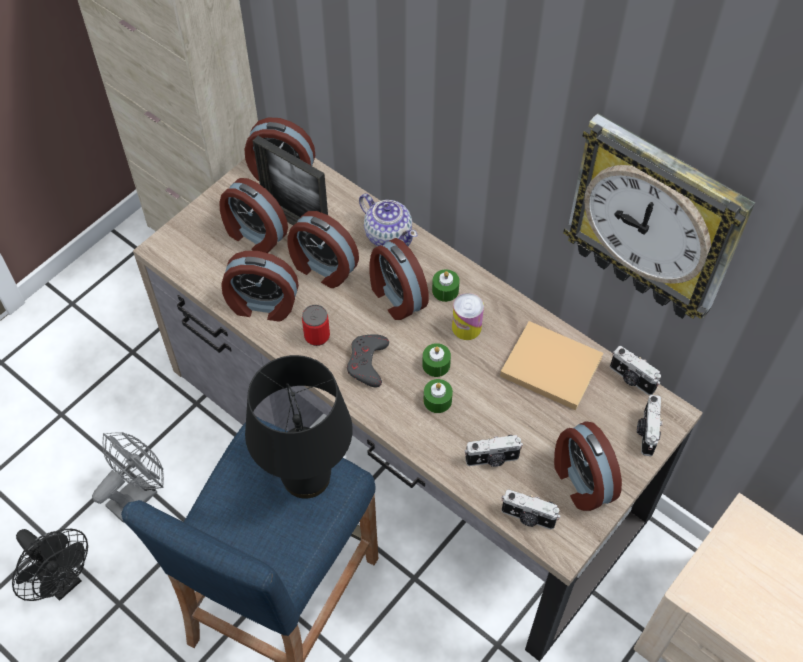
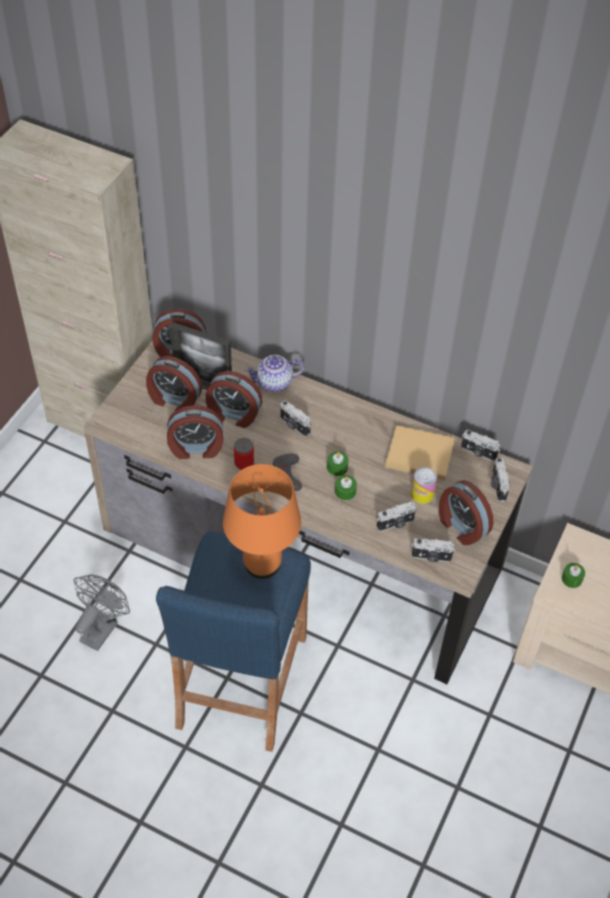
camera: 15 degrees left, 5 degrees down
black fan [12,529,88,601] -> none
black table lamp [245,355,353,499] -> orange table lamp [223,464,301,579]
teapot [359,194,417,246] -> teapot turned 135 degrees clockwise [244,355,304,392]
alarm clock [370,238,429,320] -> camera [280,400,311,437]
green candle [432,269,460,302] -> green candle moved to [562,563,585,588]
can [452,293,484,340] -> can moved to [411,467,437,504]
wall clock [563,113,755,319] -> none

